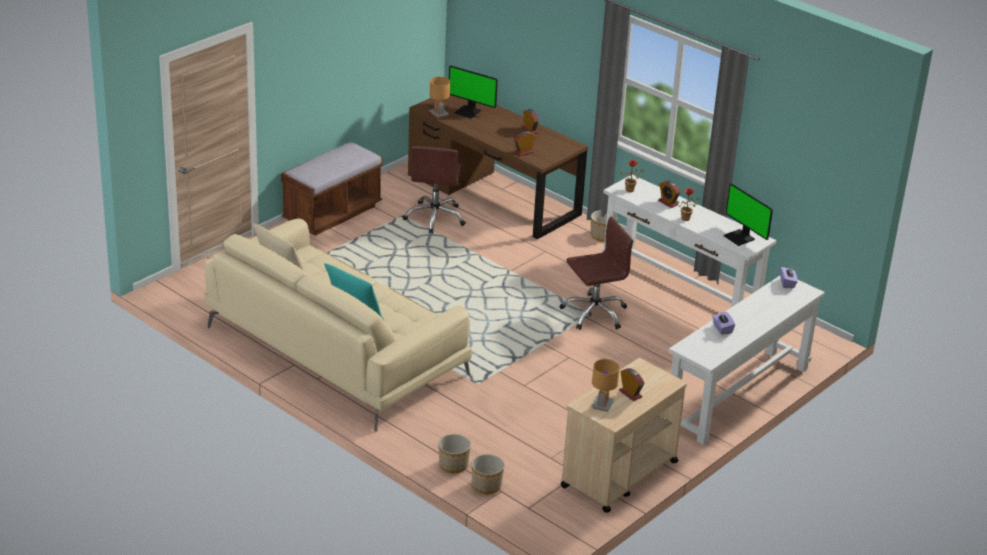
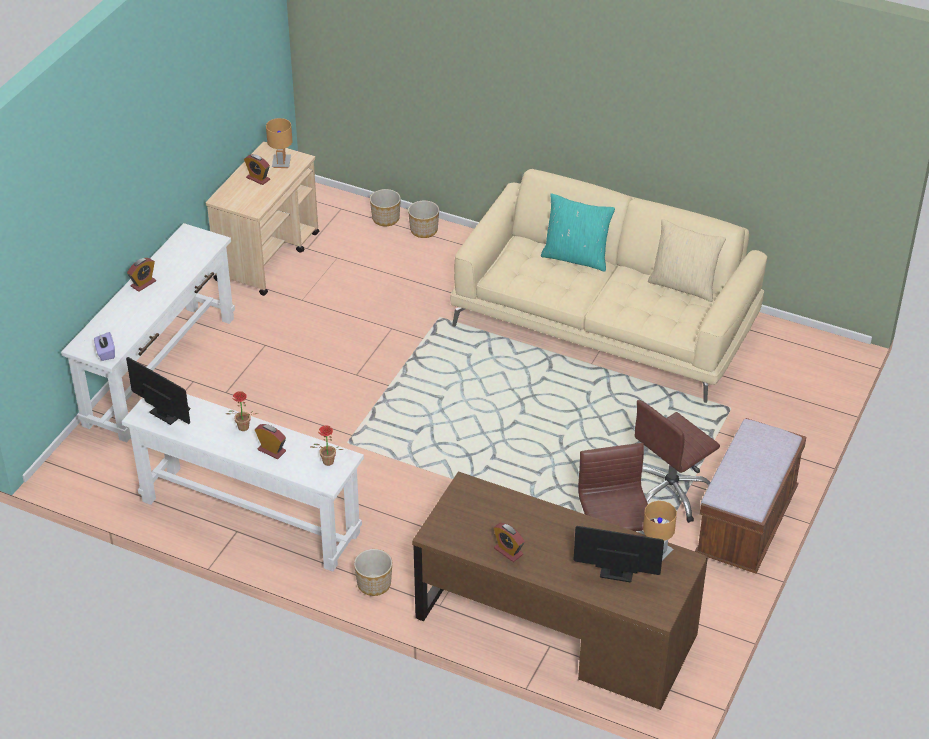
camera: 165 degrees right, 10 degrees up
alarm clock [514,131,537,156] -> alarm clock moved to [127,258,156,292]
brown office chair [560,216,634,330] -> brown office chair moved to [635,400,720,523]
purple tissue box [712,312,735,335] -> none

